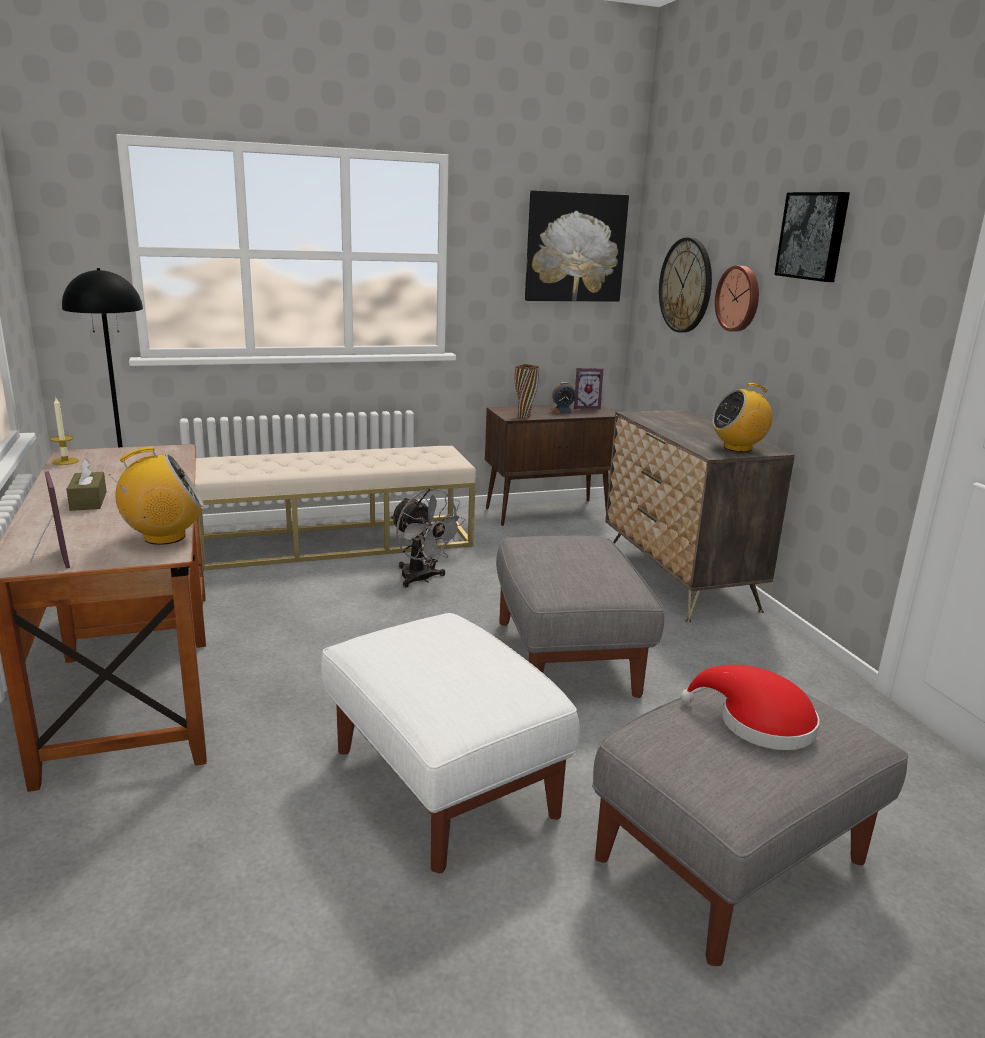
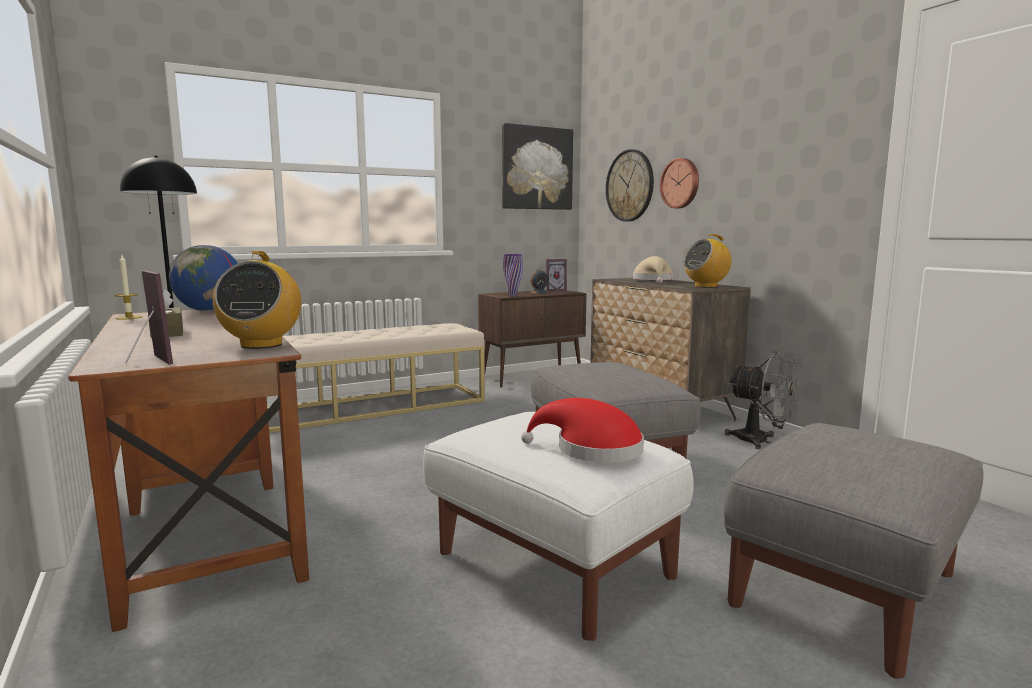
camera: 10 degrees left, 10 degrees down
radio [109,447,204,545] -> radio turned 120 degrees clockwise [213,251,301,349]
grey fan [391,488,466,588] -> grey fan moved to [725,351,799,449]
brown vase [515,364,539,418] -> purple vase [503,254,523,297]
red hat [680,665,819,750] -> red hat moved to [521,398,644,463]
picture [774,192,850,282] -> none
none -> globe [169,245,238,312]
none -> beige hat [633,256,673,284]

